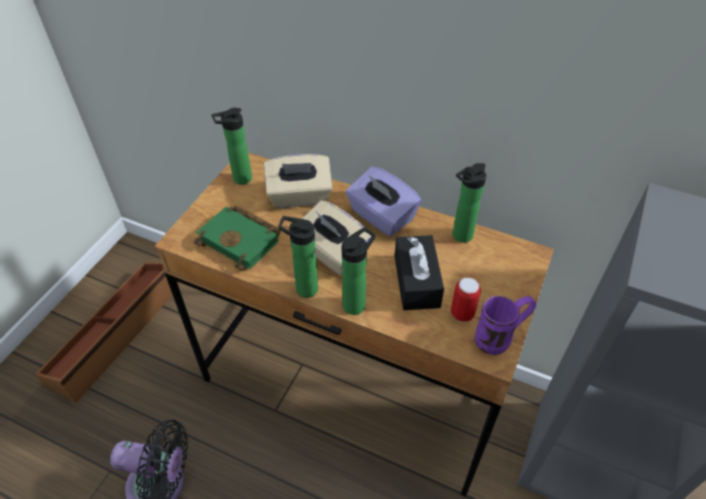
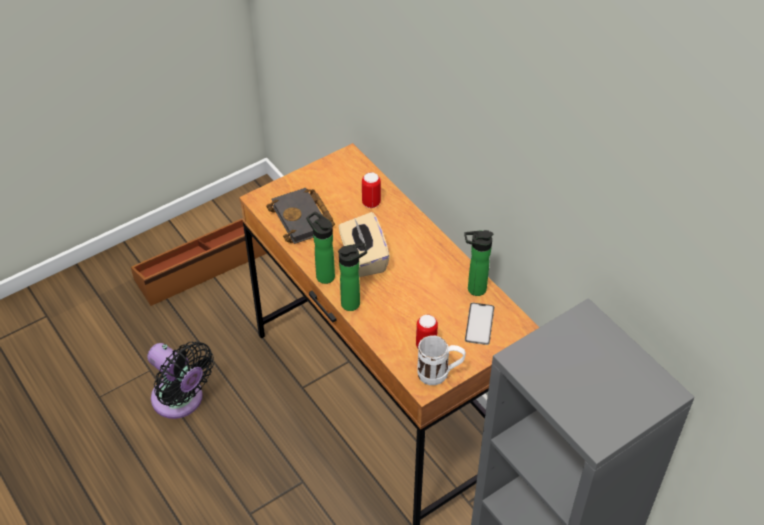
camera: 30 degrees right, 0 degrees up
green book [194,206,281,270] -> black book [266,188,335,244]
bottle [211,108,252,185] -> none
beige tissue box [264,154,332,208] -> can [362,172,381,208]
purple tissue box [346,166,422,236] -> none
black tissue box [395,235,444,310] -> none
purple mug [475,295,536,355] -> white mug [417,335,466,385]
none -> phone [465,303,494,345]

